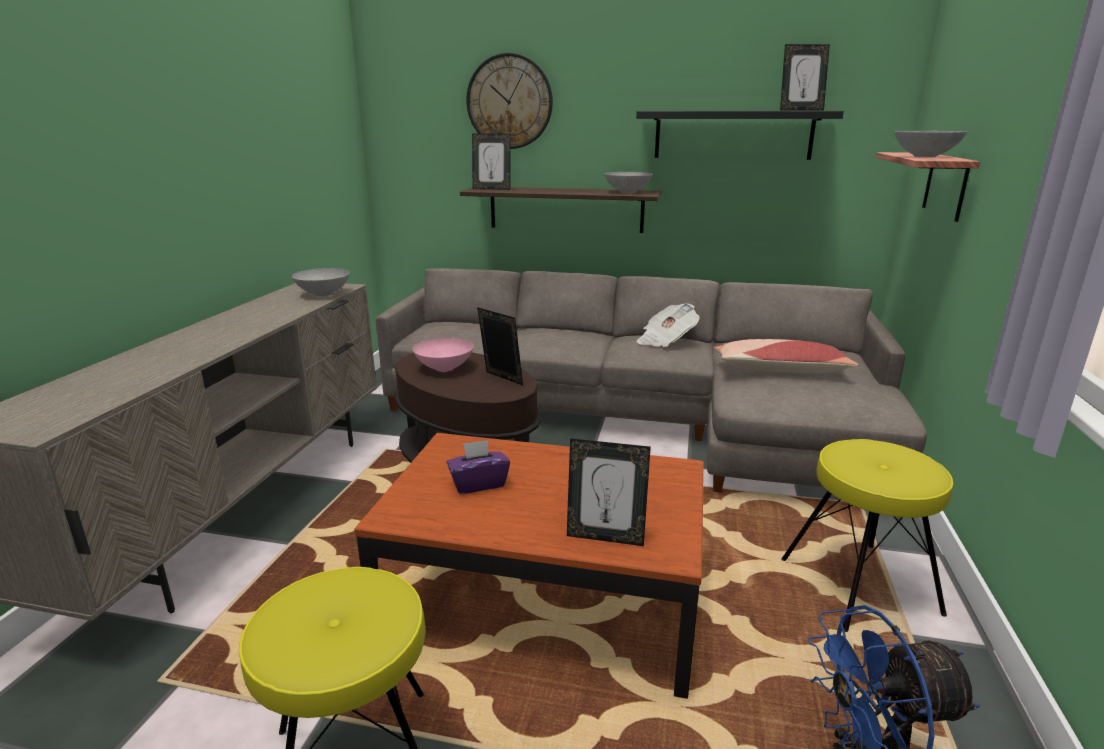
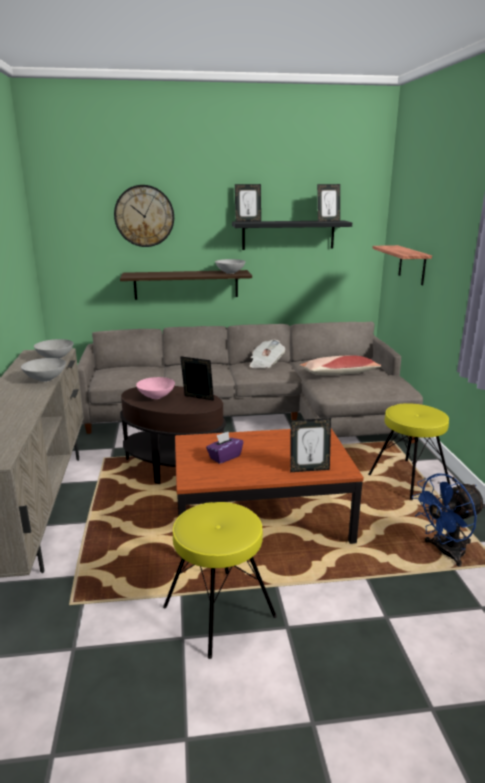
camera: 20 degrees left, 0 degrees up
picture frame [472,134,511,190] -> picture frame moved to [235,184,261,222]
grey bowl [895,131,967,157] -> grey bowl moved to [21,358,66,382]

